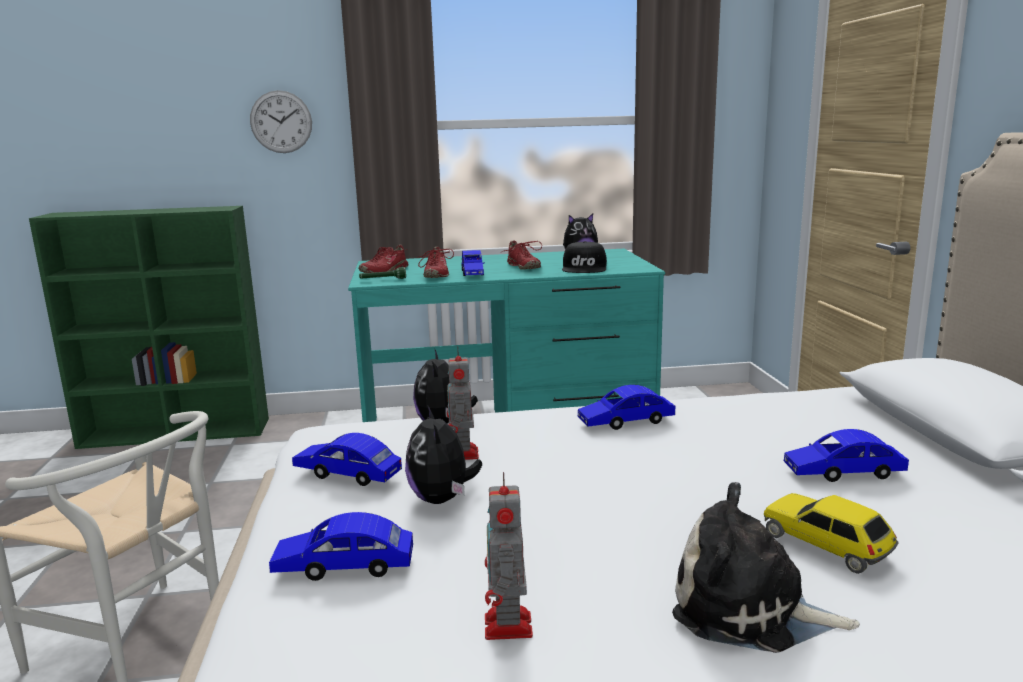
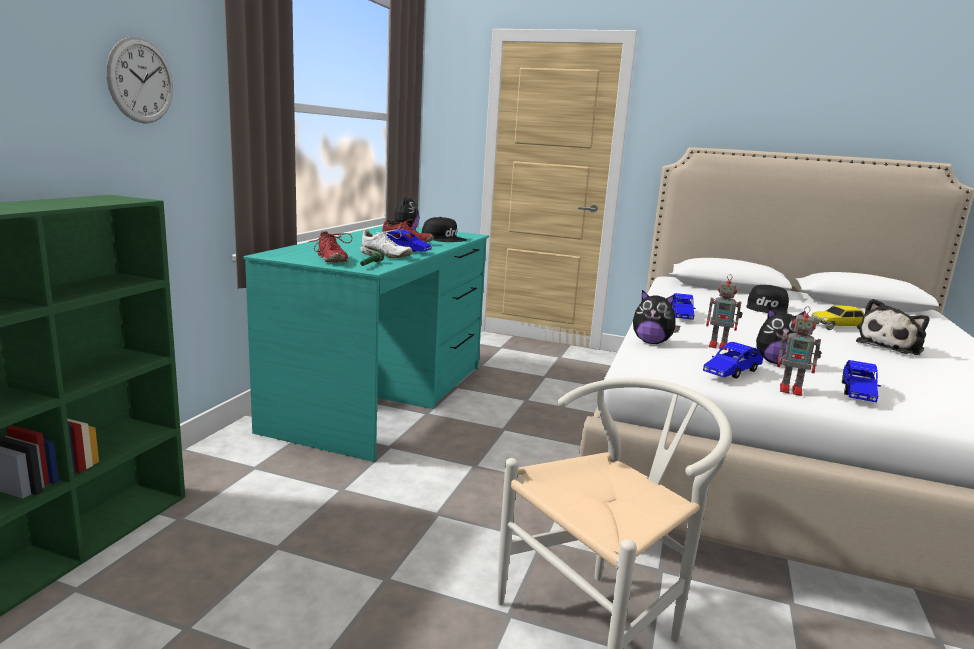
camera: 65 degrees left, 0 degrees up
red shoe [416,247,454,278] -> white shoe [360,230,413,258]
toy robot [485,472,533,640] -> toy robot moved to [777,306,821,396]
blue toy car [784,429,909,482] -> black cap [746,285,789,314]

